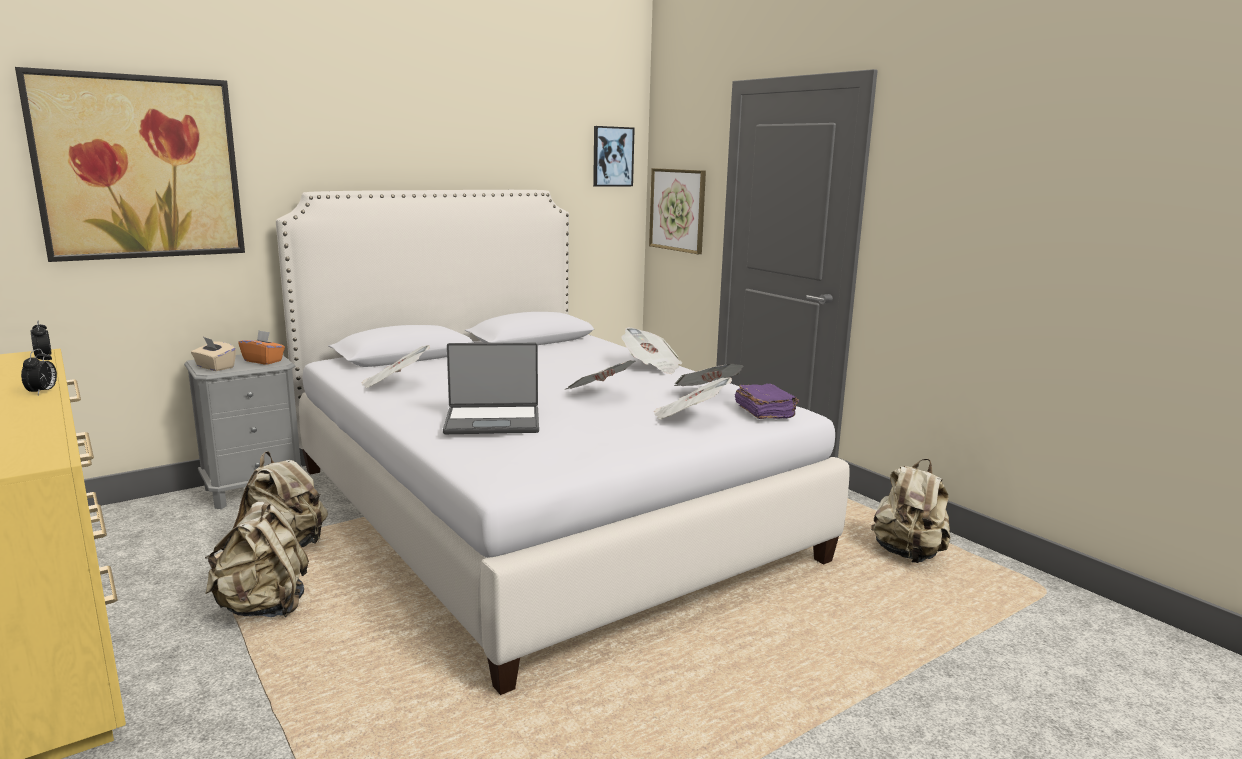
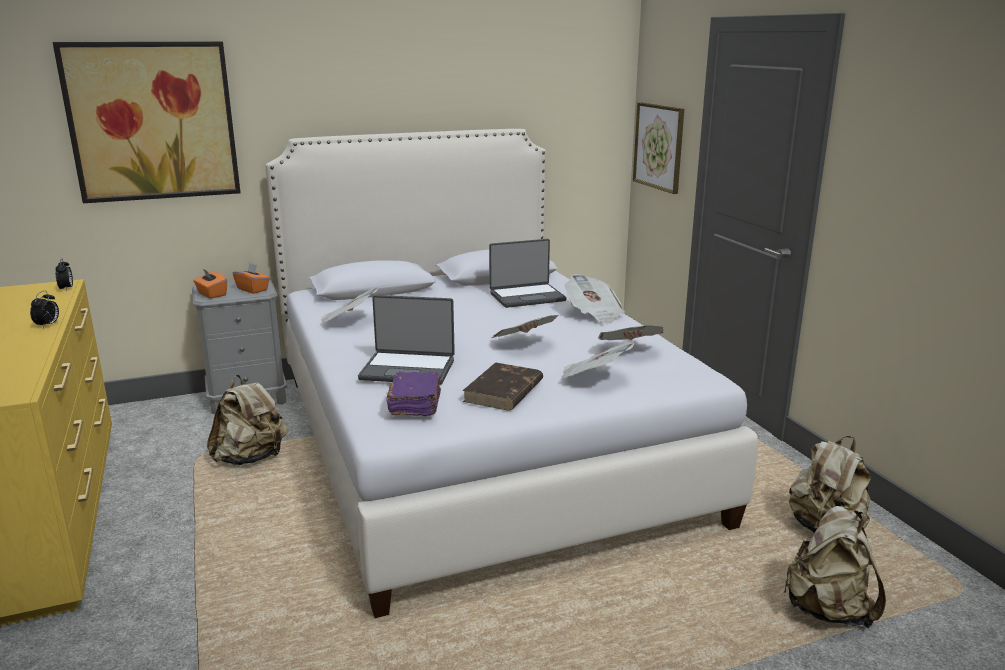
camera: 15 degrees right, 5 degrees up
beige tissue box [191,337,236,371] -> orange tissue box [193,269,227,299]
beige backpack [205,502,309,617] -> beige backpack moved to [783,506,886,628]
picture [593,126,635,187] -> none
purple book [735,384,799,419] -> purple book moved to [386,372,441,416]
none -> brown book [463,362,543,411]
none -> laptop [489,239,567,308]

